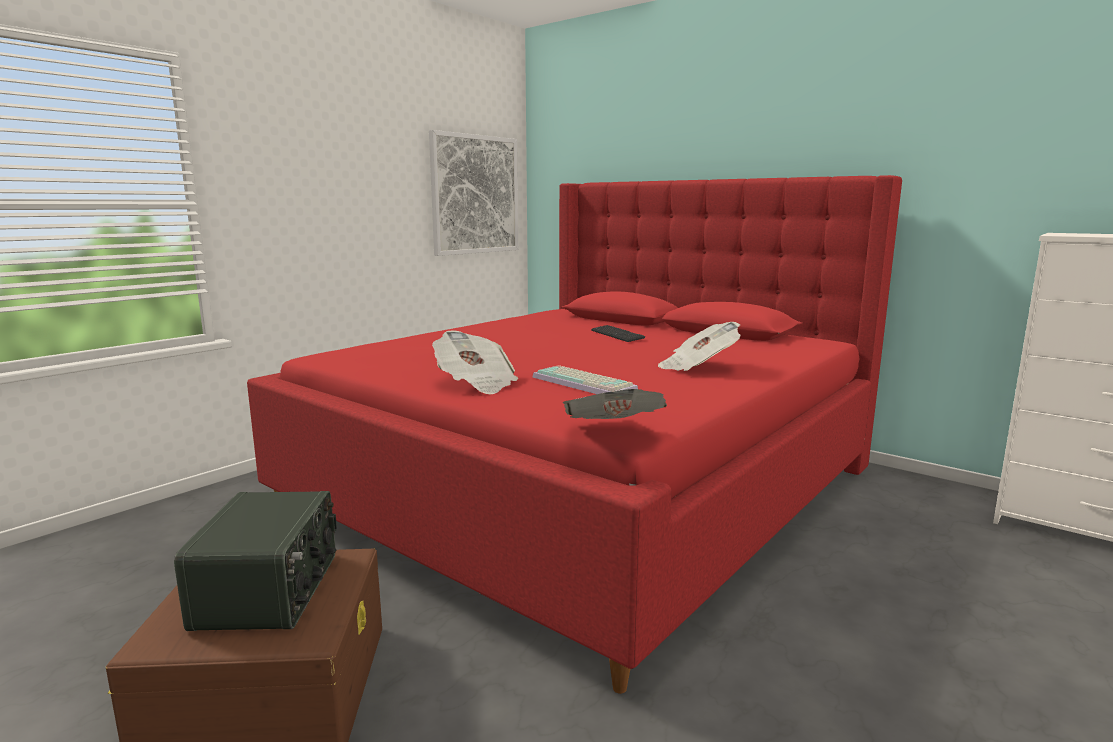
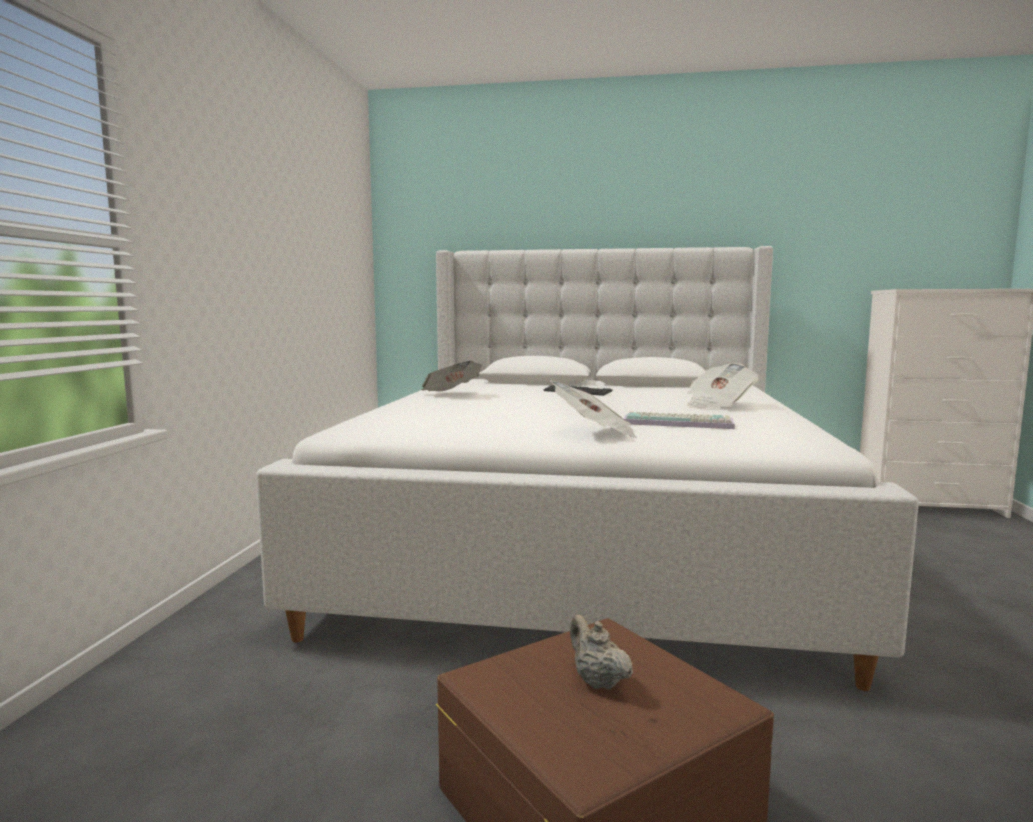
camera: 30 degrees left, 5 degrees down
radio [174,491,337,631] -> beige teapot [570,615,633,690]
red bed [247,175,902,694] -> white bed [256,246,919,691]
picture [429,130,518,256] -> none
newspaper [563,389,667,419] -> newspaper moved to [421,361,482,391]

